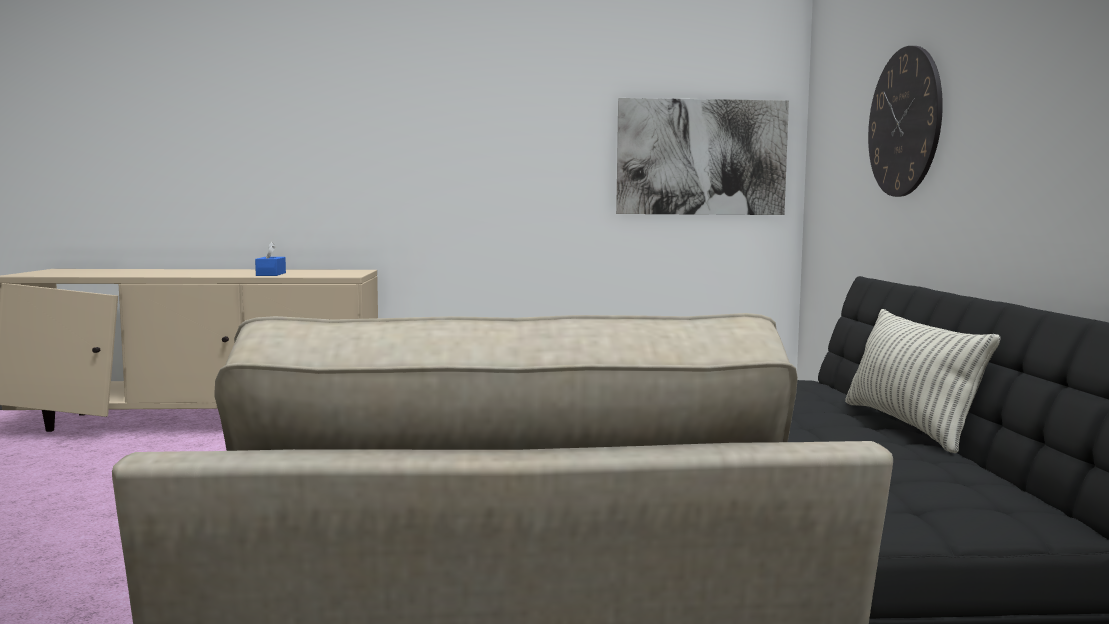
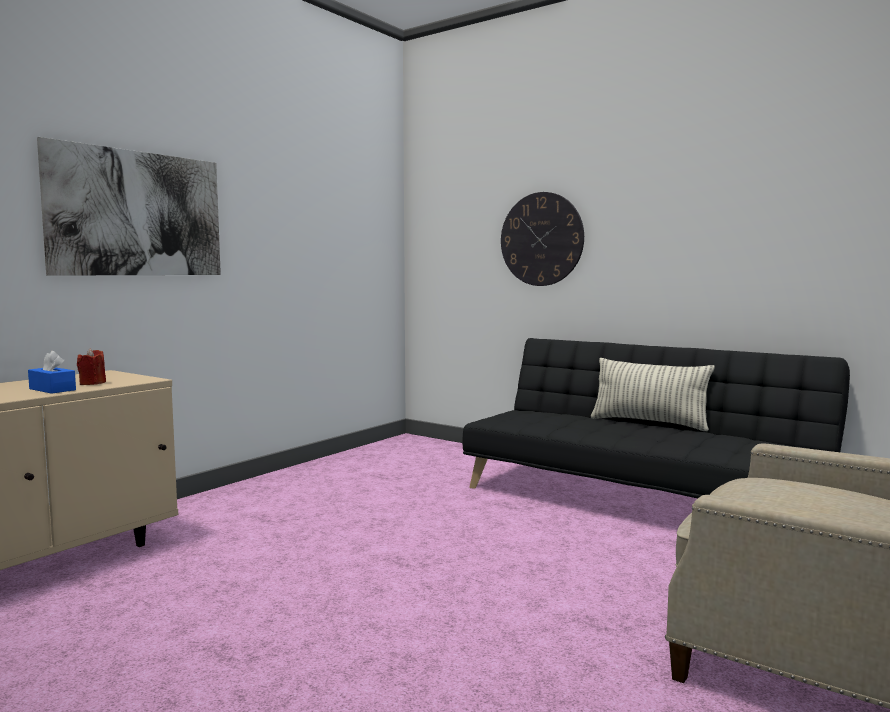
camera: 50 degrees left, 0 degrees up
picture [616,98,789,215] -> picture moved to [37,137,221,276]
none -> red candle [77,349,106,385]

